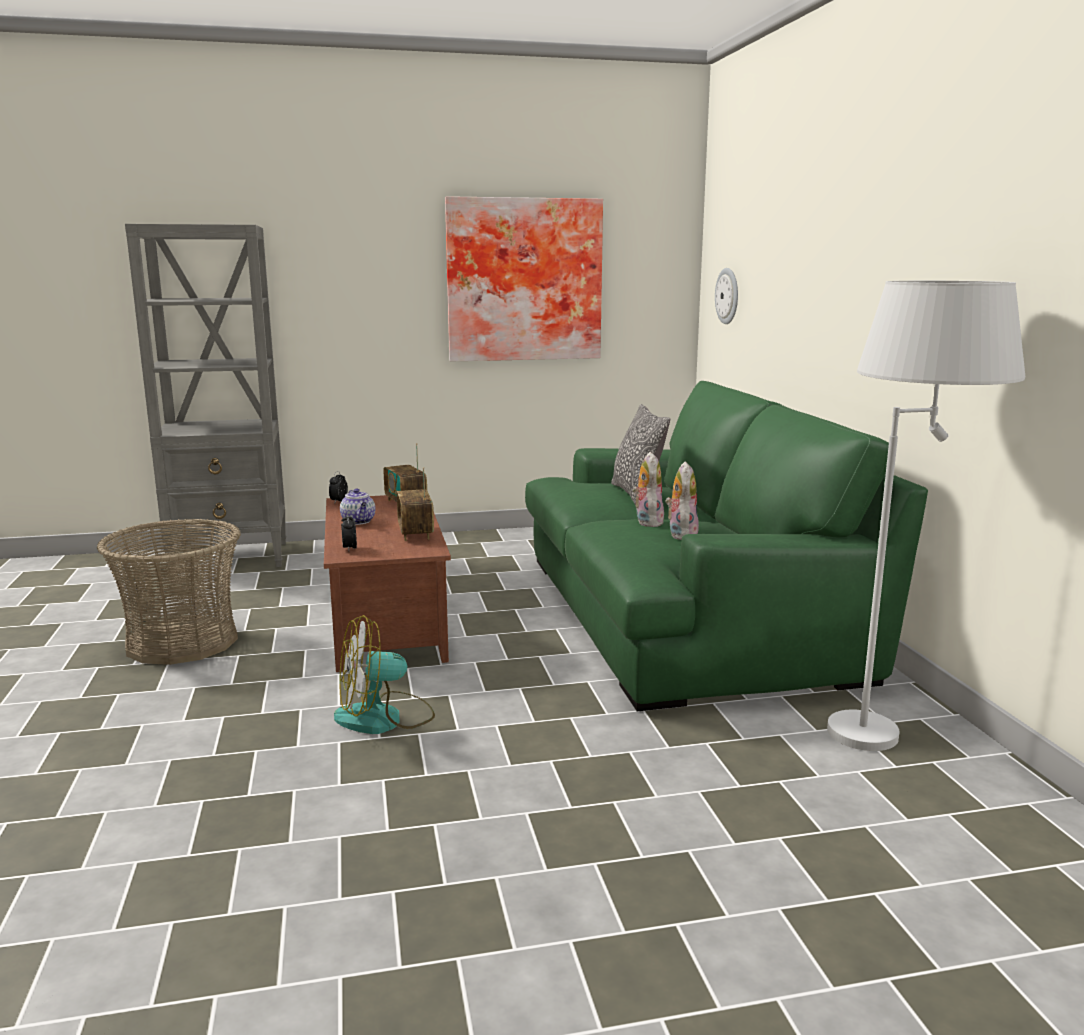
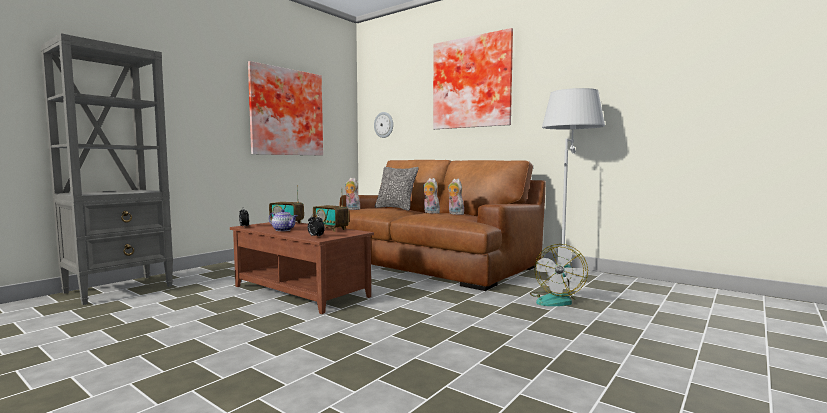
camera: 40 degrees left, 10 degrees down
basket [97,519,241,665] -> none
fan [334,615,435,734] -> fan moved to [530,244,588,306]
green sofa [525,381,928,711] -> brown sofa [338,160,546,291]
none -> plush toy [345,178,360,210]
none -> picture [433,28,513,129]

